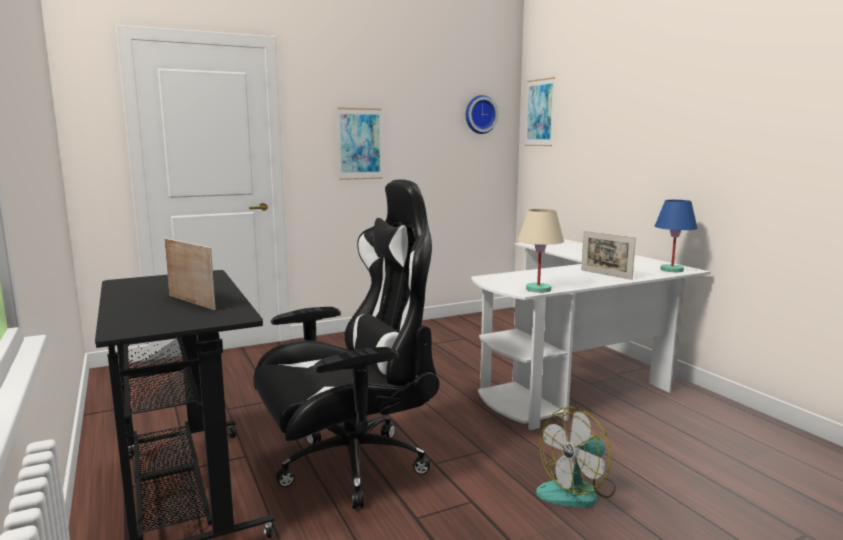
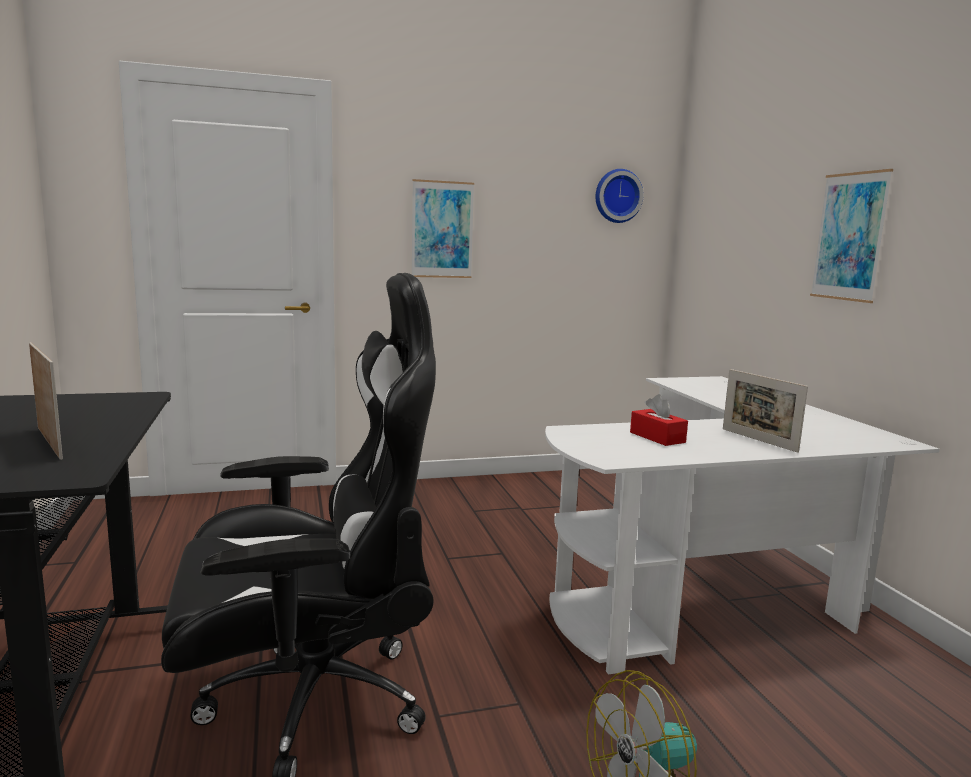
camera: 10 degrees right, 0 degrees up
beige table lamp [518,209,564,293] -> none
picture [525,77,555,146] -> picture moved to [810,169,893,303]
blue table lamp [655,200,698,272] -> none
none -> red tissue box [630,394,688,446]

